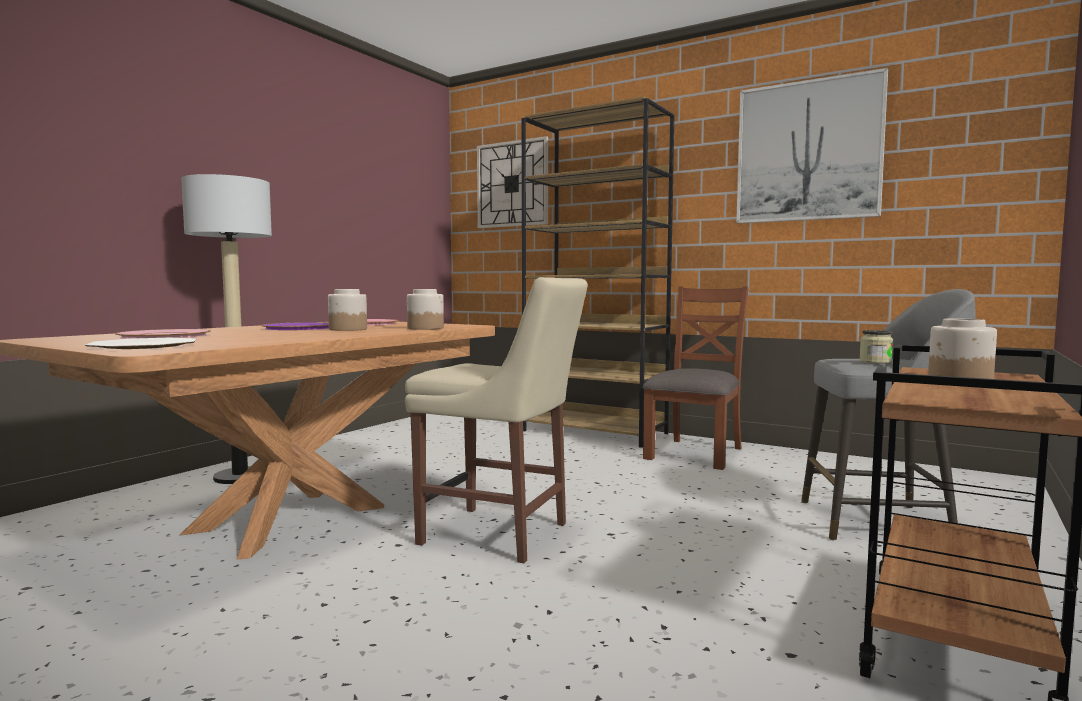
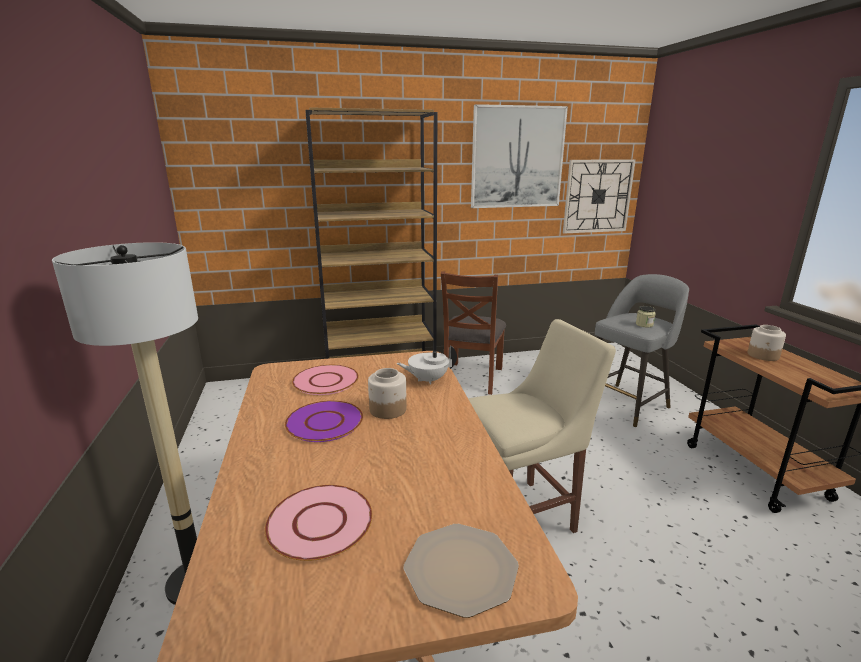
camera: 45 degrees left, 15 degrees up
jar [407,289,444,330] -> white teapot [396,345,457,385]
wall clock [477,136,548,228] -> wall clock moved to [563,159,636,233]
brown chair [643,287,749,470] -> brown chair turned 150 degrees counterclockwise [441,271,506,395]

